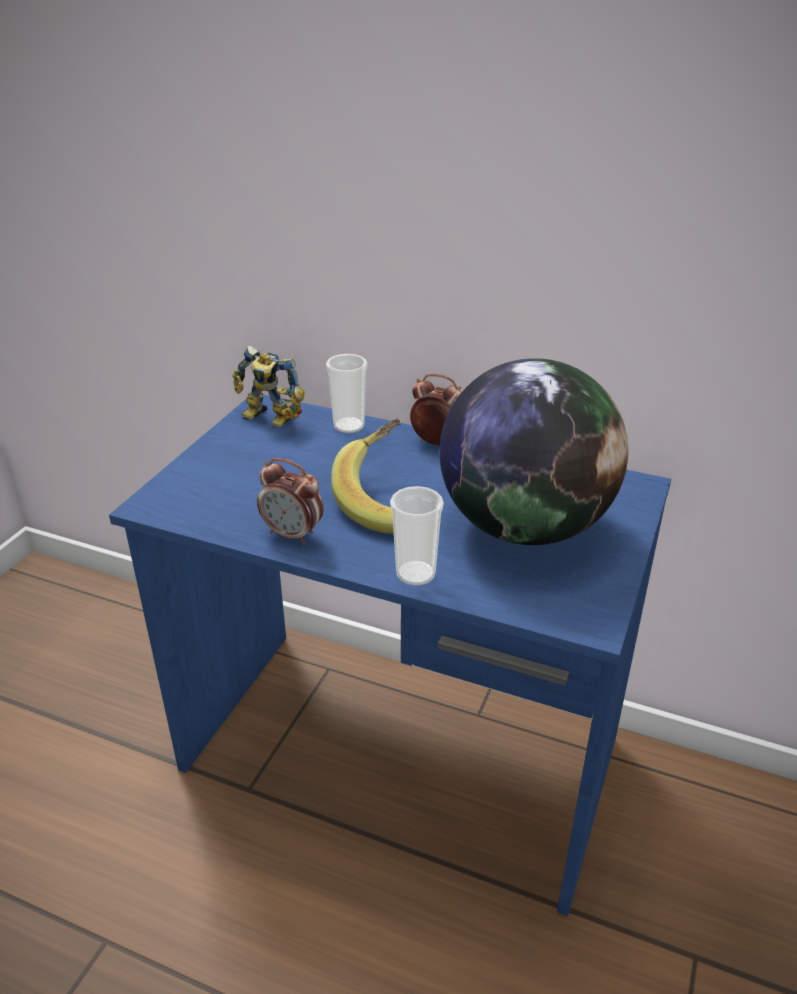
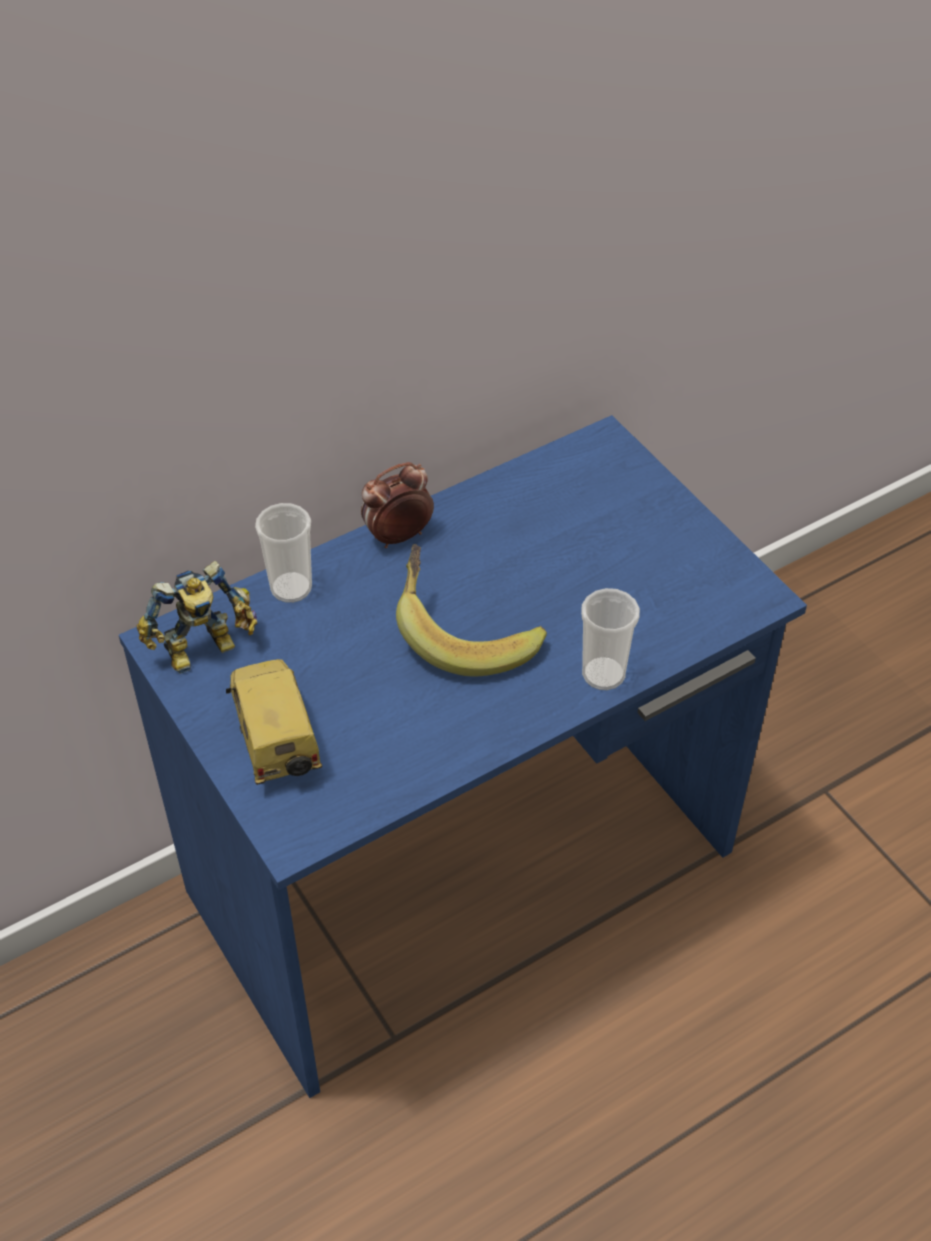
camera: 55 degrees left, 15 degrees up
alarm clock [257,458,324,545] -> none
globe [440,358,628,545] -> none
none -> toy car [226,659,322,785]

